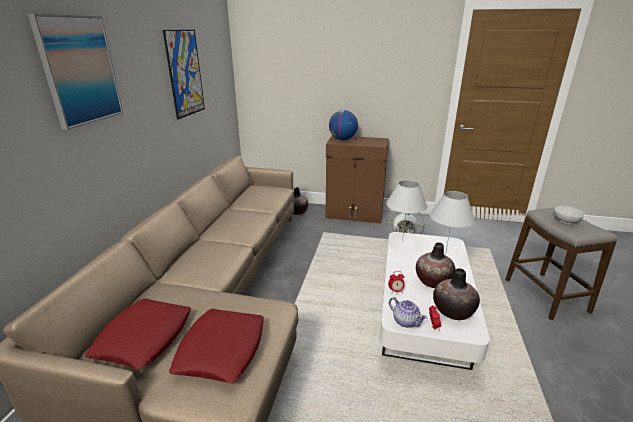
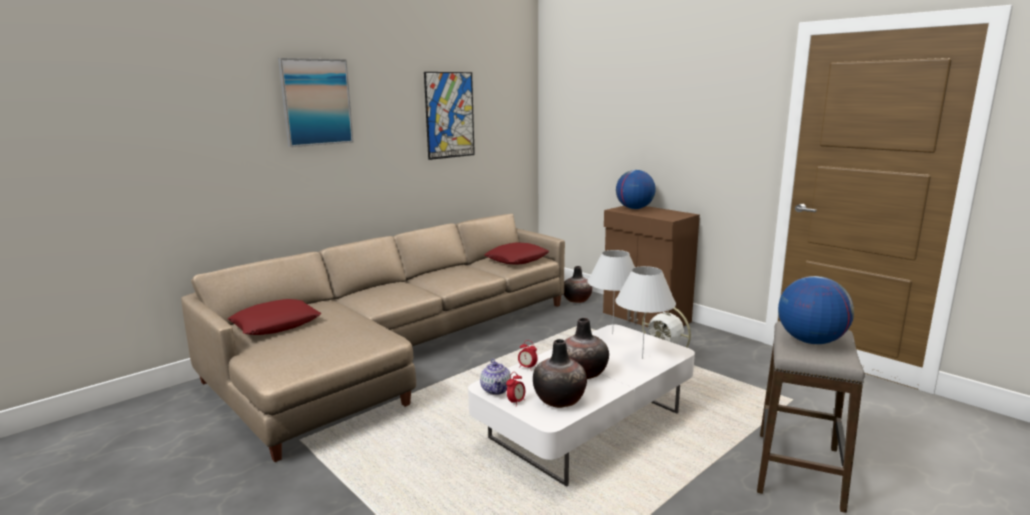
camera: 35 degrees right, 10 degrees down
red pillow [169,309,264,384] -> red pillow moved to [485,242,549,265]
white bowl [554,206,585,224] -> globe [778,276,854,344]

